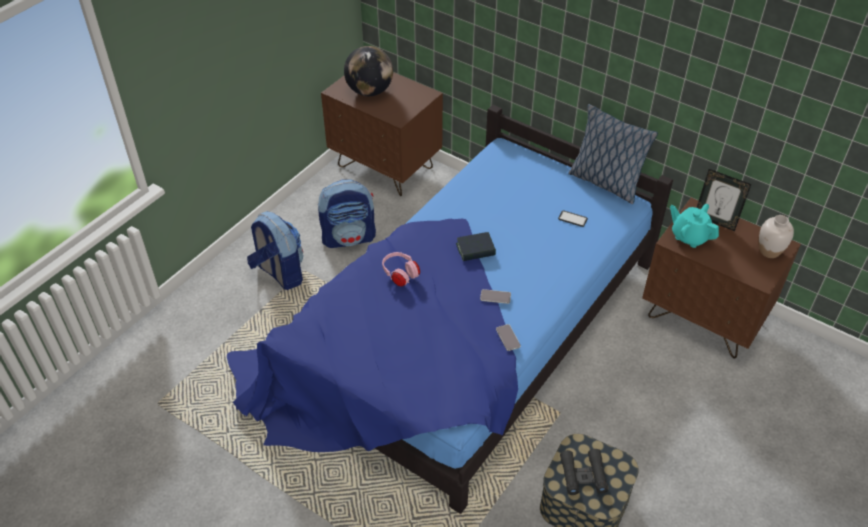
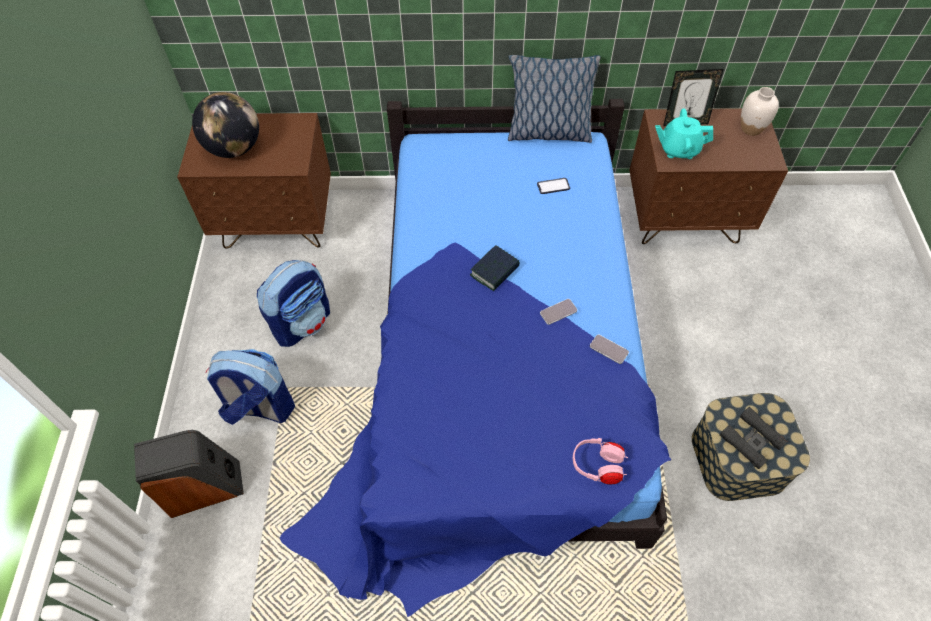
camera: 35 degrees left, 10 degrees up
pink headphones [382,252,420,286] -> pink headphones moved to [573,438,628,485]
none -> speaker [134,430,244,518]

